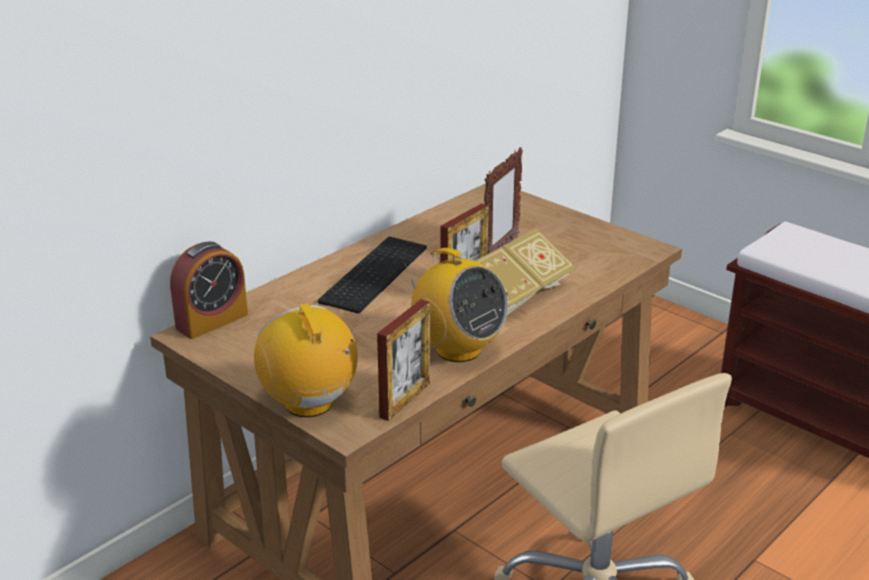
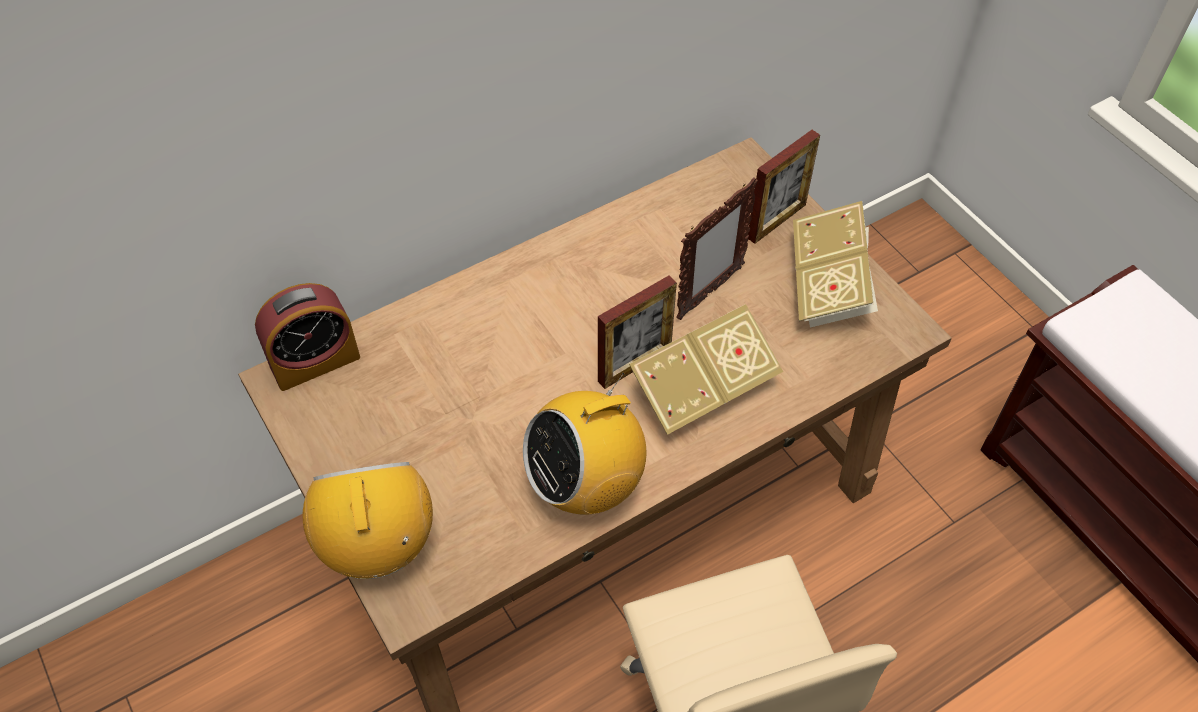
camera: 15 degrees right, 25 degrees up
keyboard [318,237,427,313] -> none
picture frame [377,299,430,421] -> picture frame moved to [748,130,820,244]
radio [405,248,508,362] -> radio turned 90 degrees clockwise [523,372,647,515]
none -> book [793,201,878,328]

